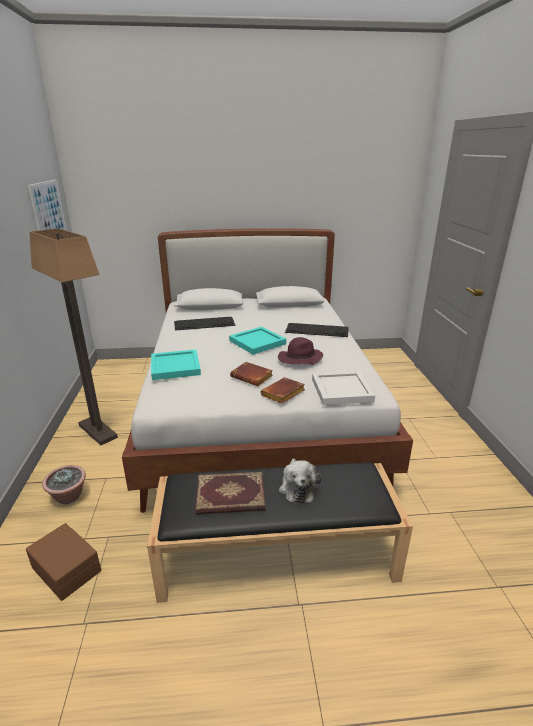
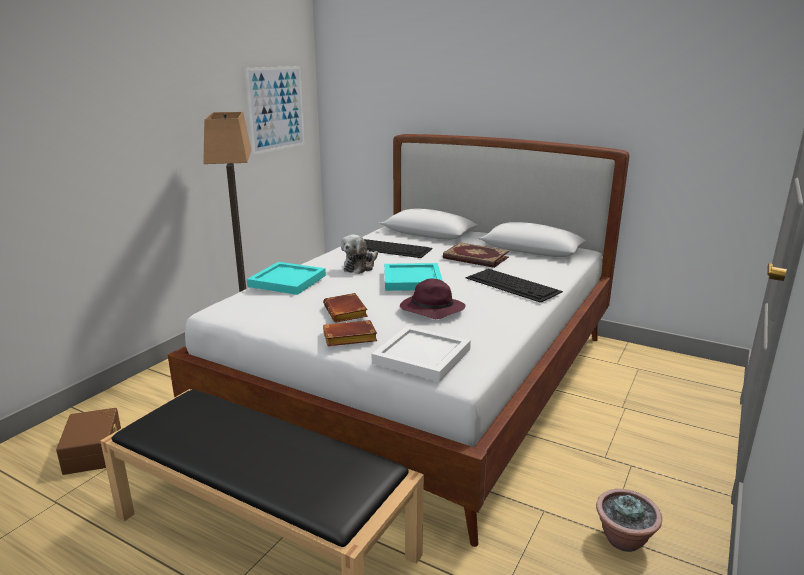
camera: 35 degrees right, 5 degrees down
potted plant [42,465,86,504] -> potted plant moved to [596,489,662,552]
book [195,472,266,514] -> book moved to [443,242,509,268]
plush toy [279,459,321,504] -> plush toy moved to [341,234,378,274]

